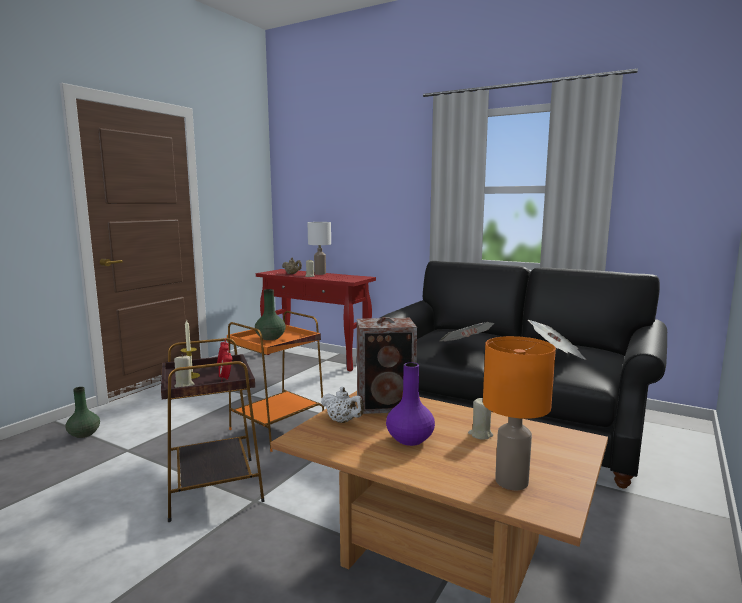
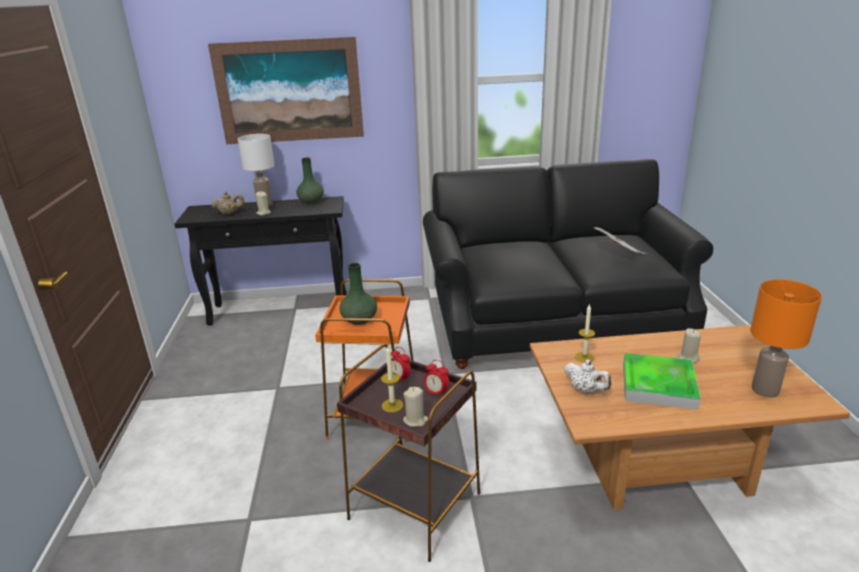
camera: 35 degrees left, 15 degrees up
green vase [66,387,100,438] -> green vase moved to [296,158,324,204]
red console table [256,269,376,371] -> black console table [175,196,347,326]
white teapot [321,387,364,423] -> white teapot turned 45 degrees clockwise [564,359,611,393]
speaker [357,317,417,414] -> candle [575,304,595,363]
purple vase [386,362,435,446] -> tray [623,353,701,410]
newspaper [440,322,494,341] -> none
none -> picture [208,37,364,144]

